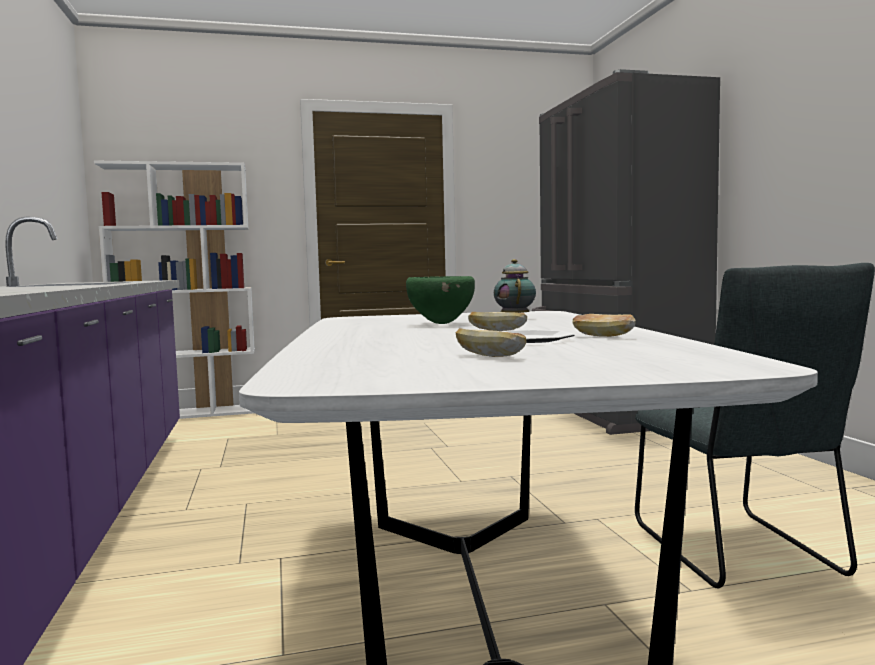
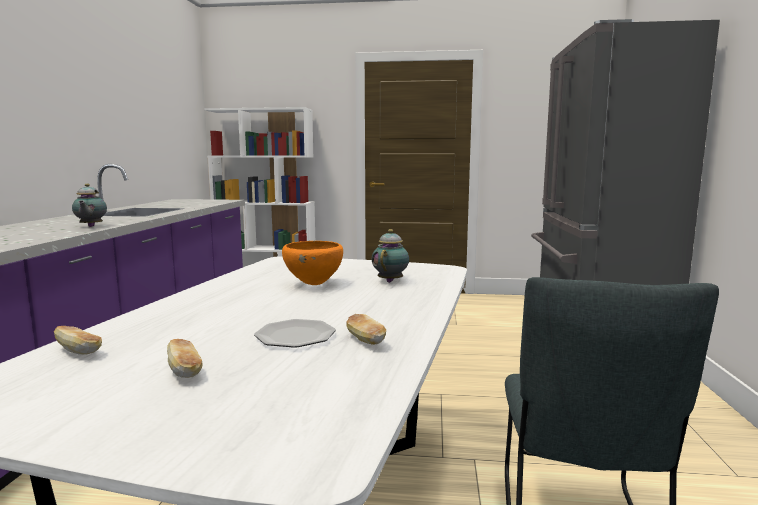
camera: 20 degrees right, 5 degrees up
green bowl [406,276,475,324] -> orange bowl [282,241,343,285]
bread [468,312,527,331] -> bread moved to [54,326,102,355]
none -> teapot [72,184,107,227]

